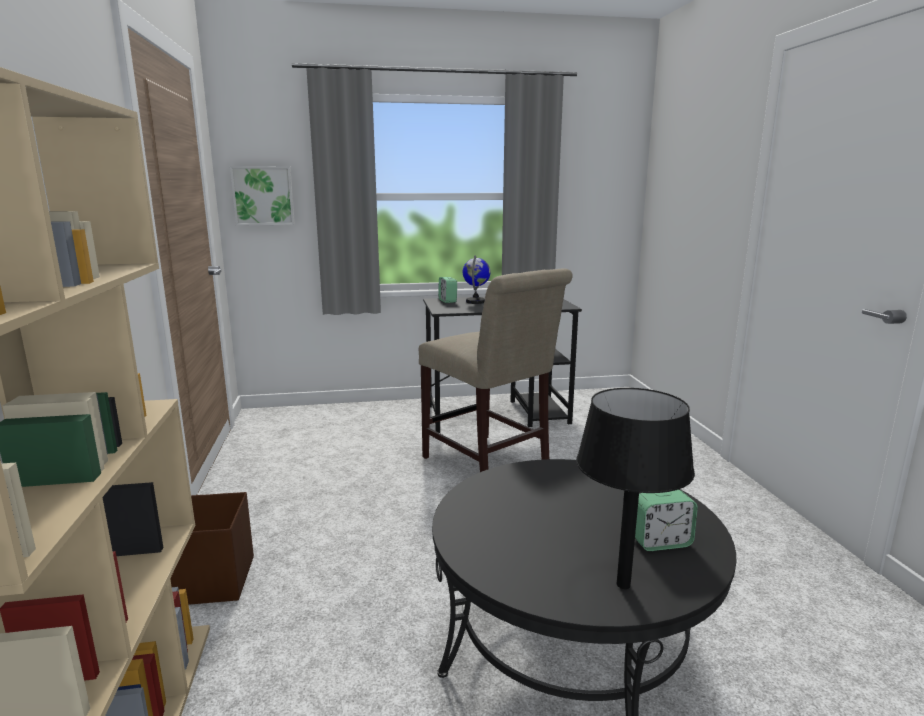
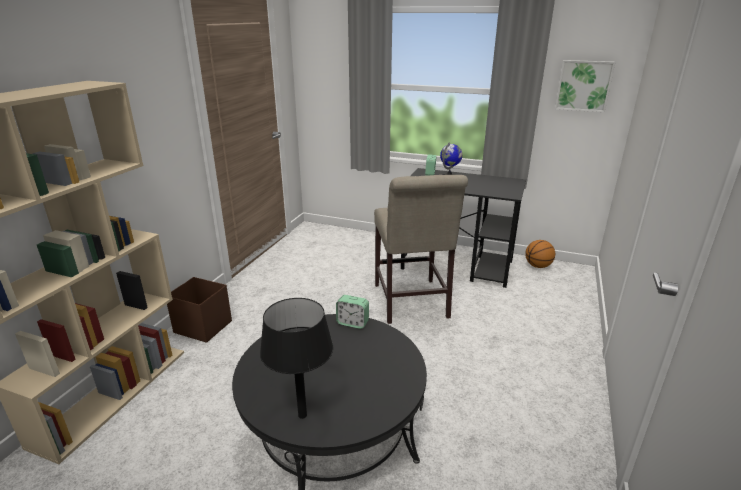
camera: 30 degrees right, 10 degrees up
picture [230,166,295,226] -> picture moved to [555,60,615,112]
alarm clock [635,490,698,551] -> alarm clock moved to [336,295,369,329]
none -> basketball [525,240,555,268]

